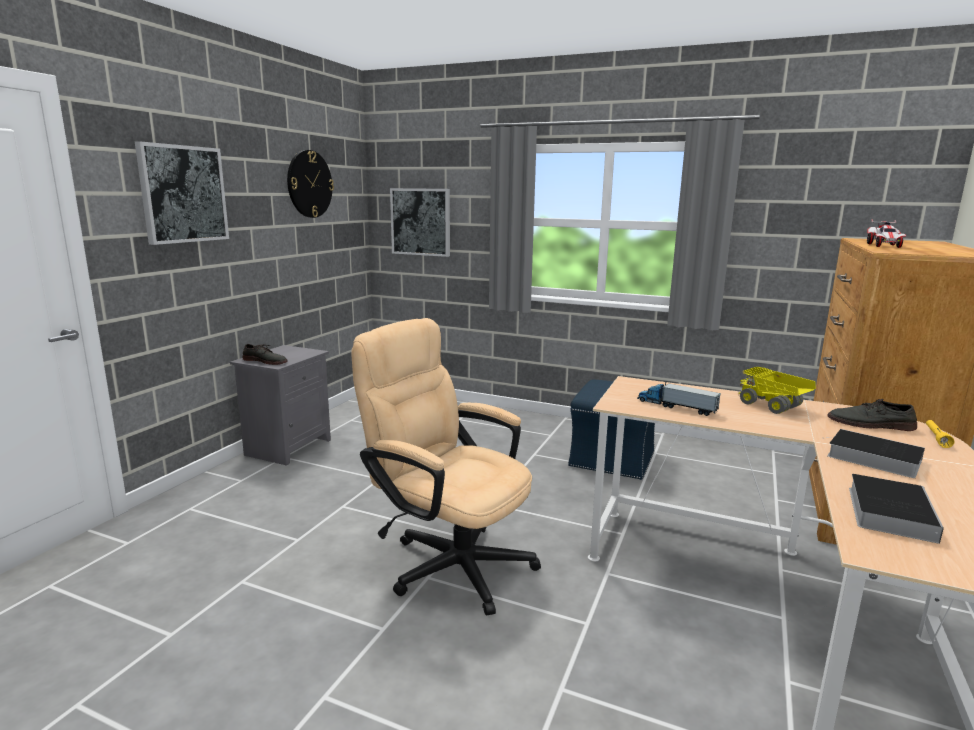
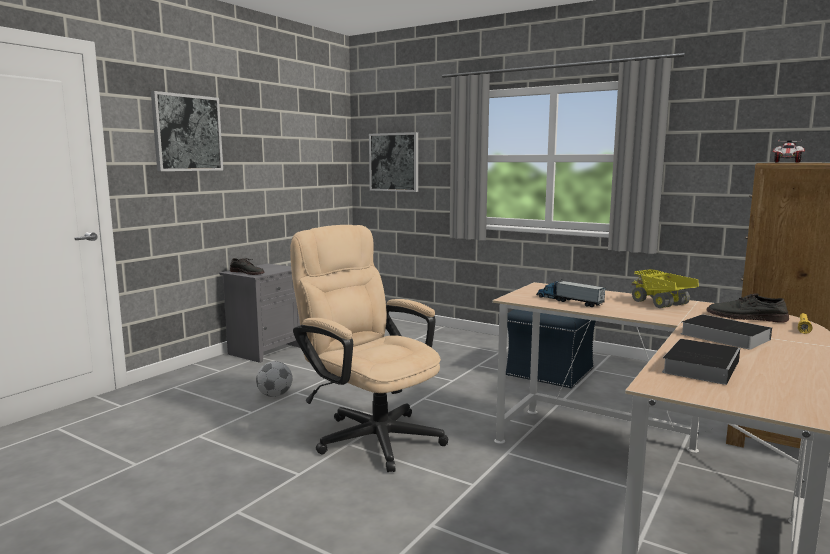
camera: 10 degrees right, 5 degrees down
wall clock [287,150,334,218] -> none
none -> football [256,361,292,397]

